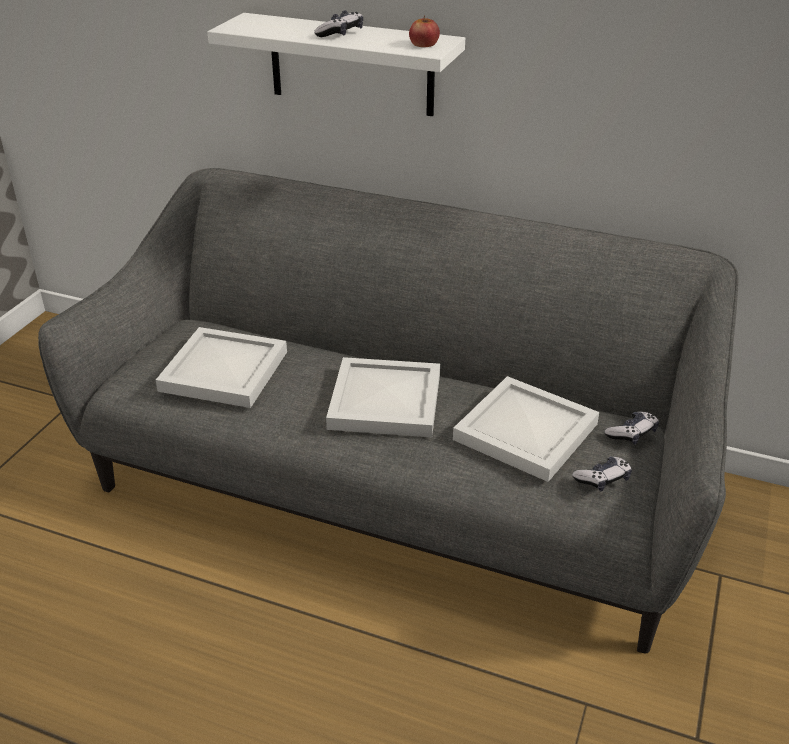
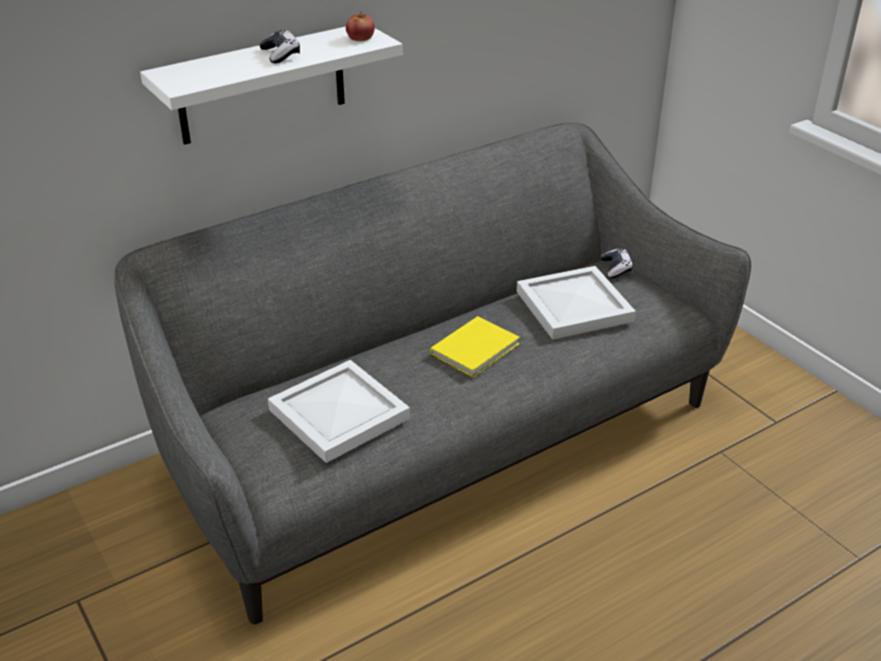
camera: 55 degrees left, 0 degrees up
white tray [326,357,440,437] -> yellow book [431,316,520,378]
game controller [572,456,632,491] -> none

